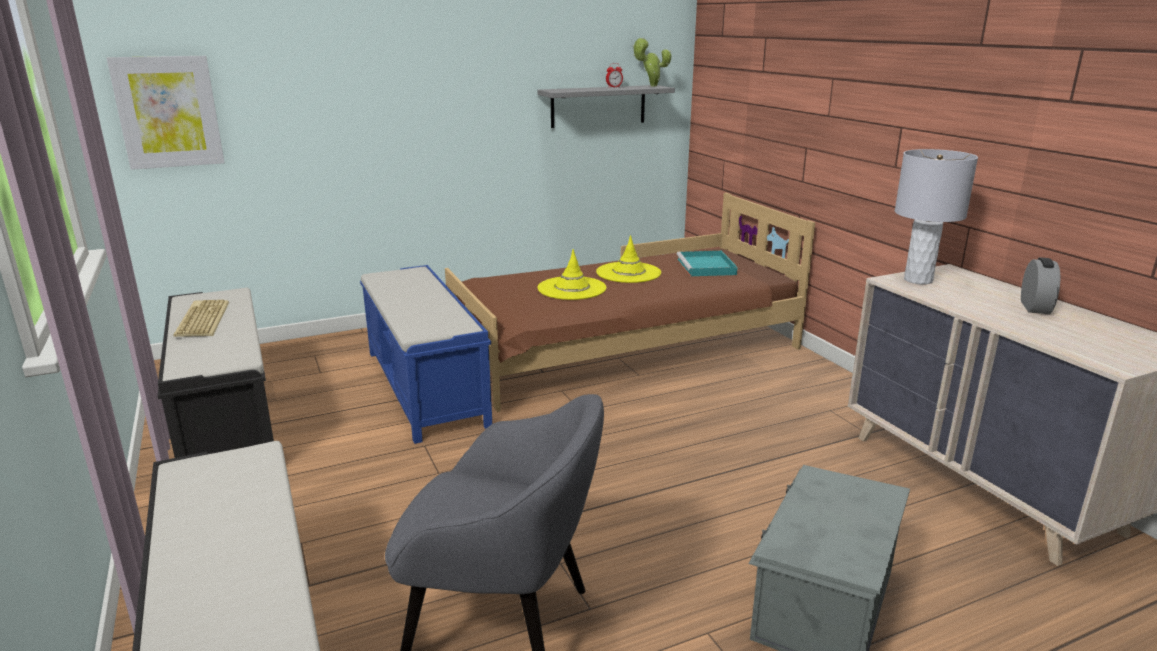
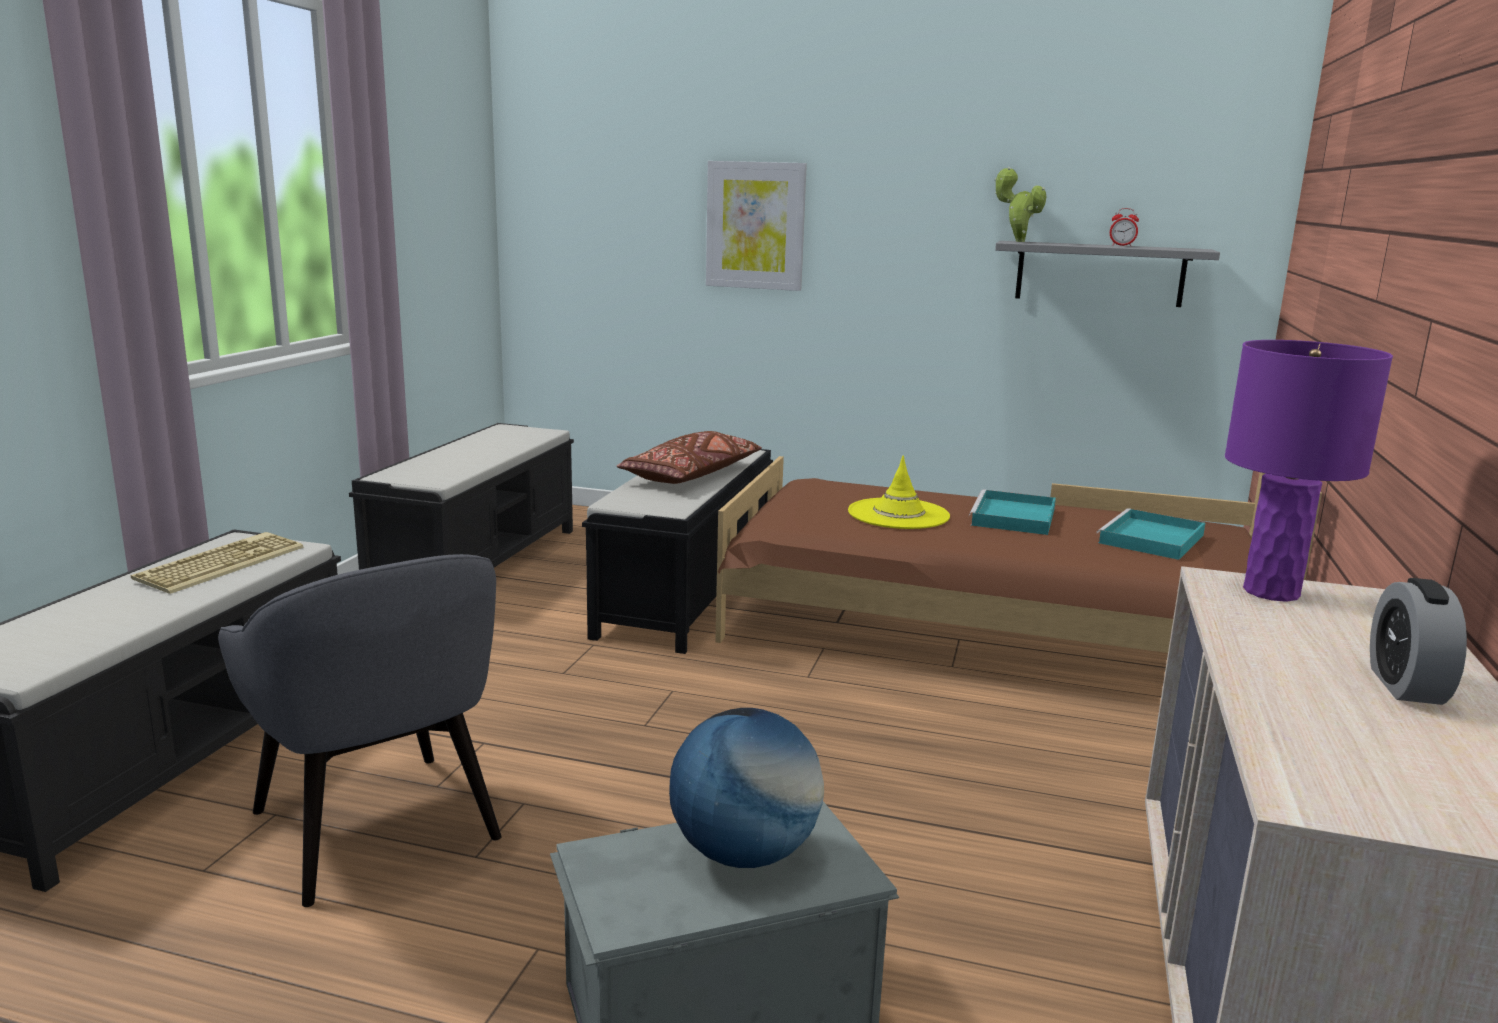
camera: 40 degrees right, 5 degrees down
picture [107,56,225,170] -> picture moved to [706,161,807,291]
keyboard [173,300,229,337] -> keyboard moved to [131,532,304,594]
blue bench [360,265,492,444] -> black bench [582,449,773,654]
yellow hat [596,235,661,283] -> turquoise tray [969,489,1056,535]
potted plant [632,38,671,86] -> potted plant moved to [995,167,1046,242]
grey table lamp [895,149,978,284] -> purple table lamp [1225,340,1393,602]
alarm clock [1021,257,1060,314] -> alarm clock turned 135 degrees clockwise [1370,578,1467,705]
none -> brown pillow [617,431,762,484]
none -> globe [669,708,824,868]

